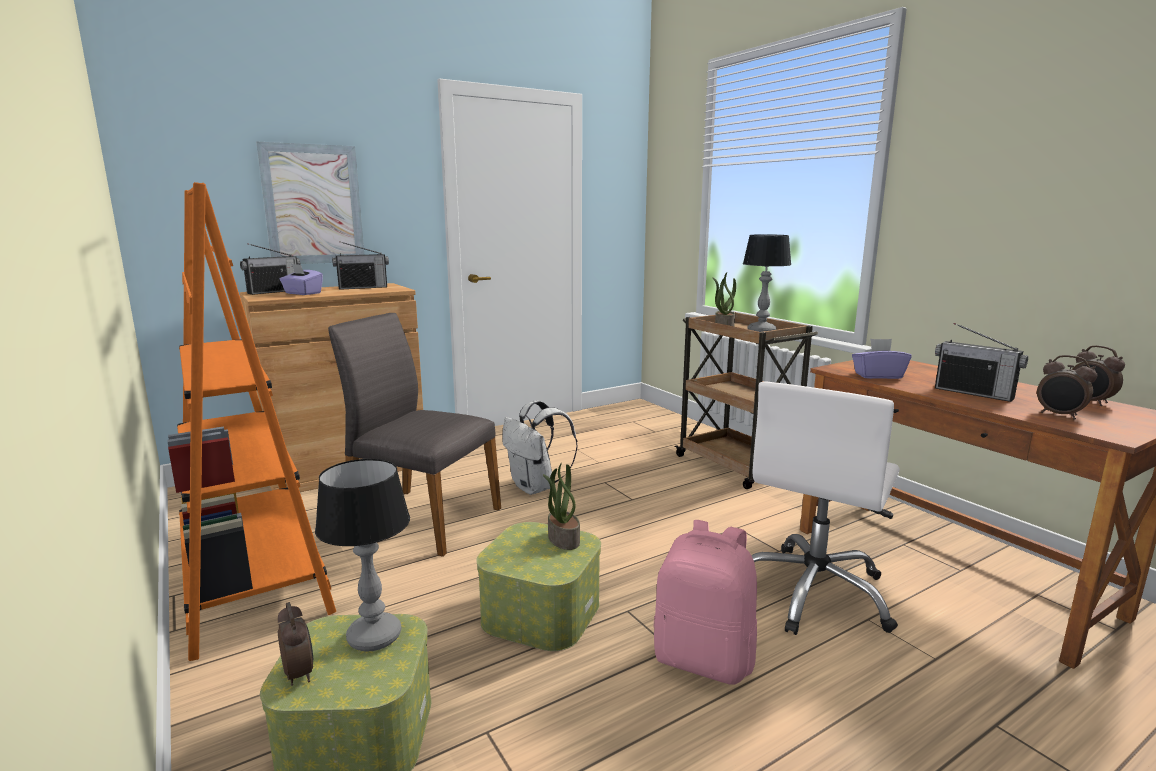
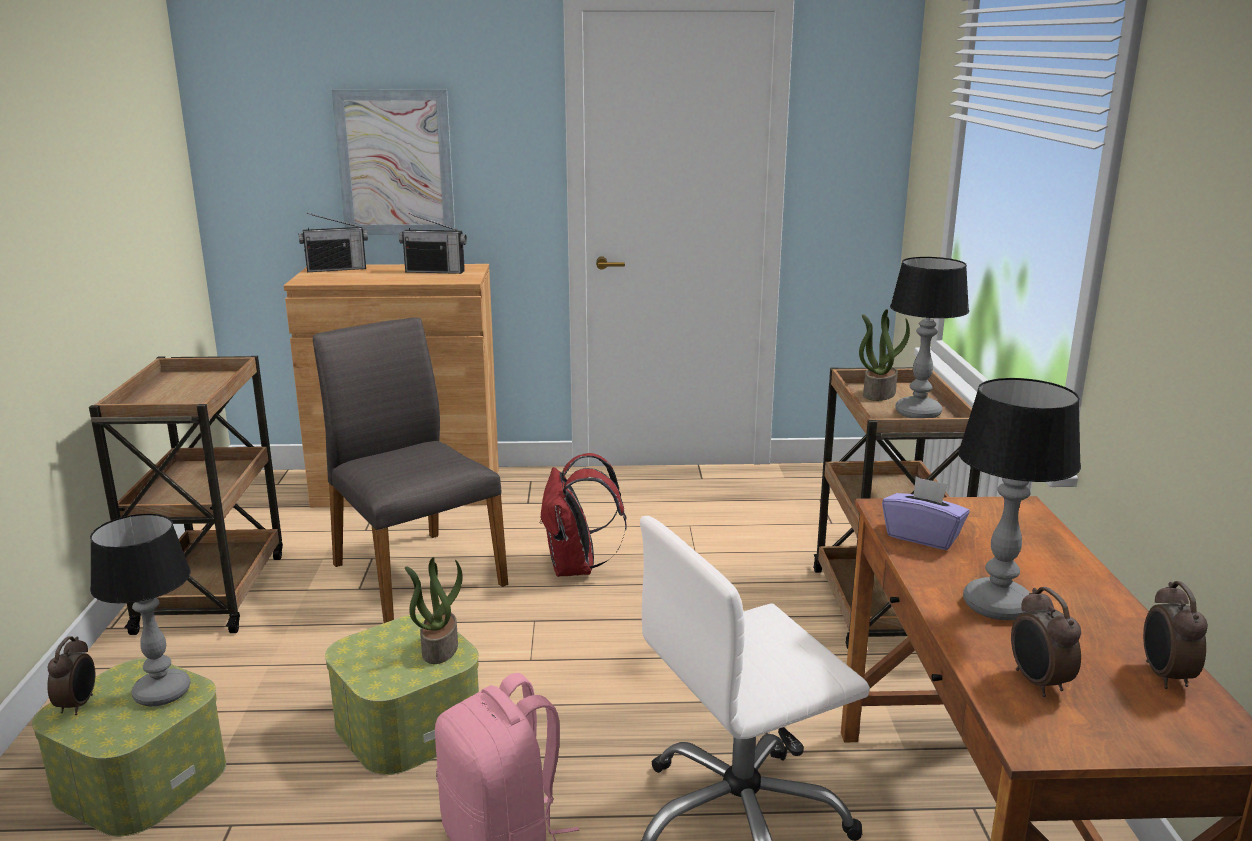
camera: 30 degrees right, 5 degrees up
orange bookcase [167,182,336,661] -> brown cart [89,356,283,635]
purple tissue box [280,264,323,295] -> none
white backpack [502,401,578,495] -> red backpack [539,453,627,577]
radio [935,323,1028,402] -> table lamp [958,378,1081,620]

